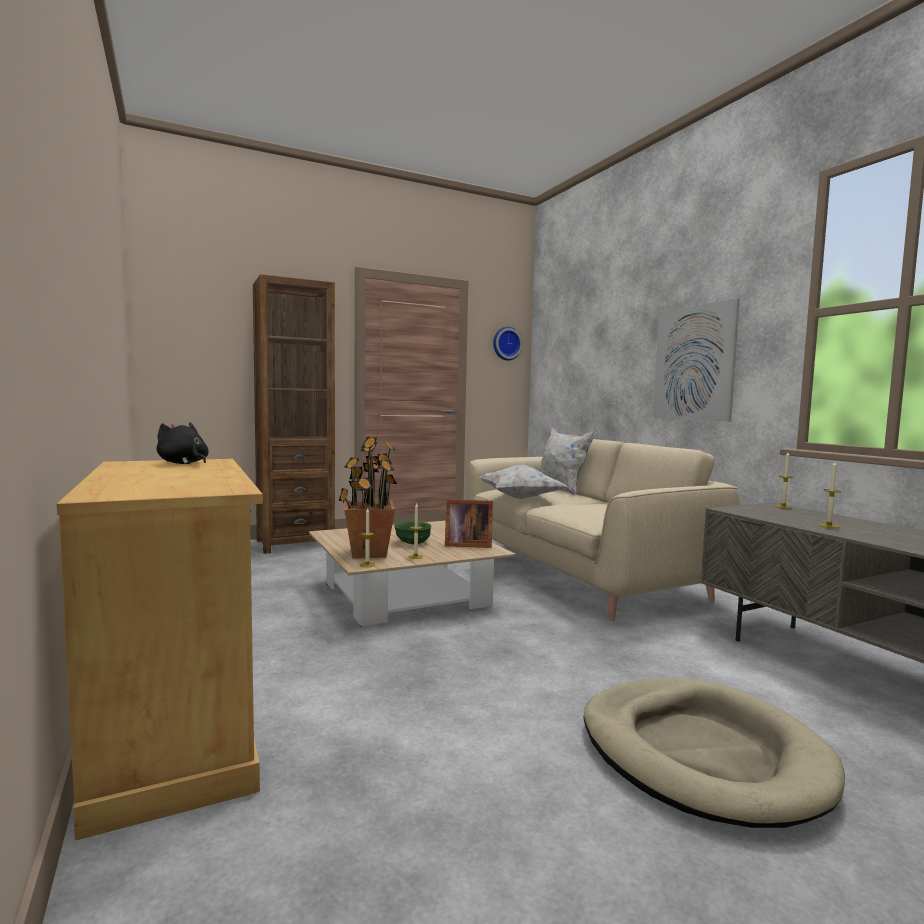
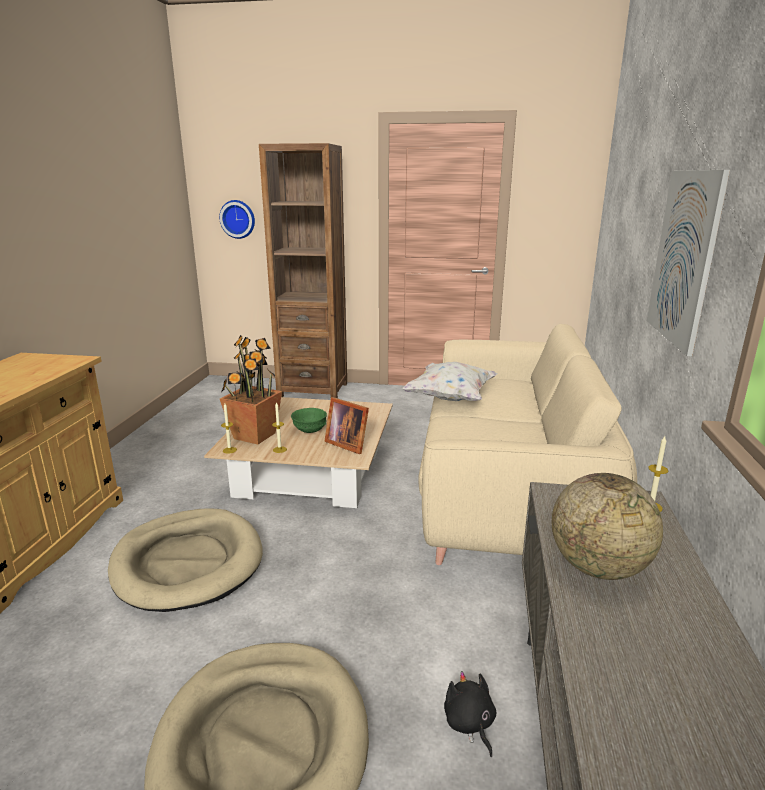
camera: 35 degrees right, 15 degrees up
black plush toy [157,422,209,464] -> black plush toy moved to [444,671,496,758]
wall clock [493,327,522,361] -> wall clock moved to [219,200,255,239]
white pillow [540,428,595,495] -> none
candle [819,461,841,528] -> globe [552,473,663,580]
none -> beige dog bed [108,508,263,612]

